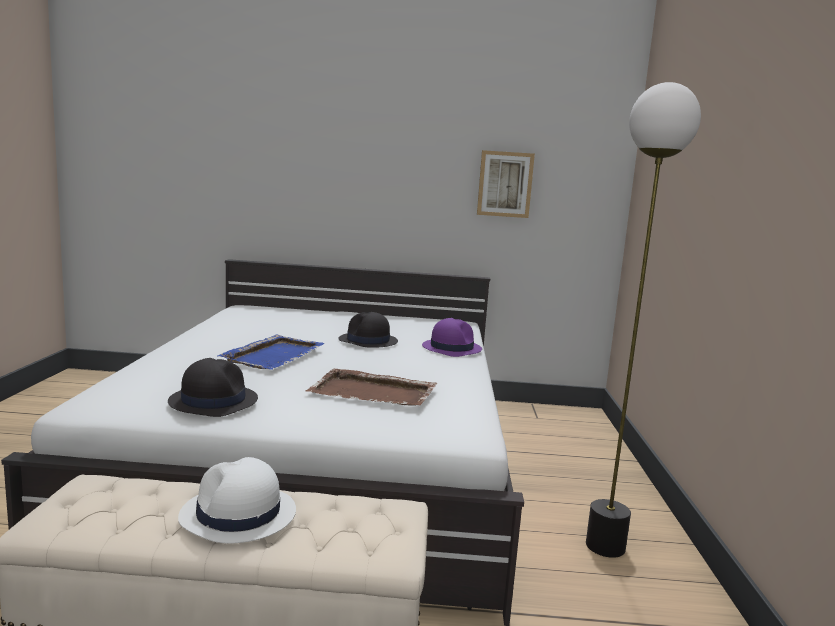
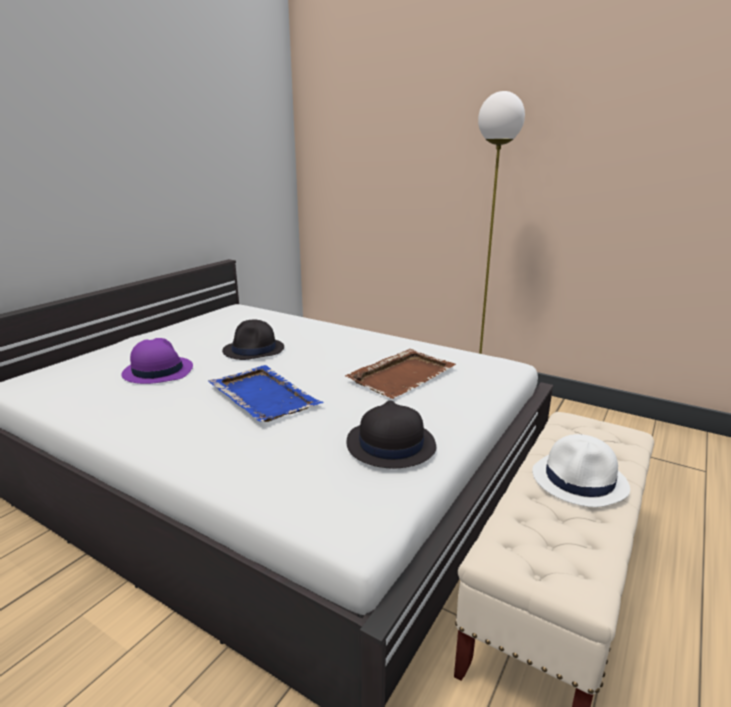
camera: 60 degrees left, 10 degrees up
purple hat [422,318,482,357] -> purple hat moved to [121,338,193,384]
picture [477,150,535,218] -> none

